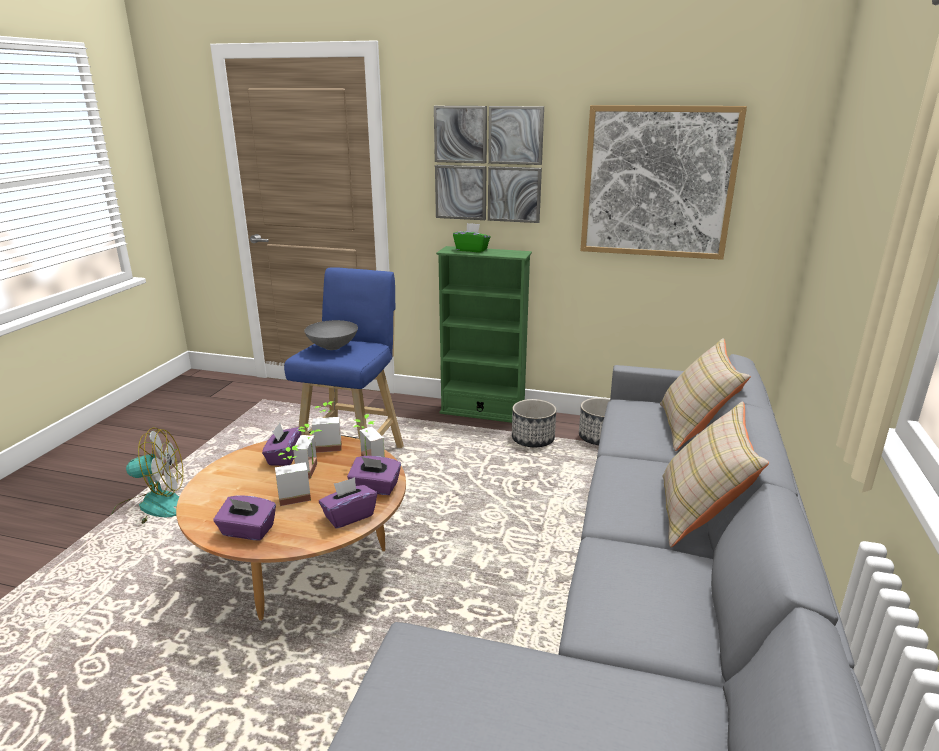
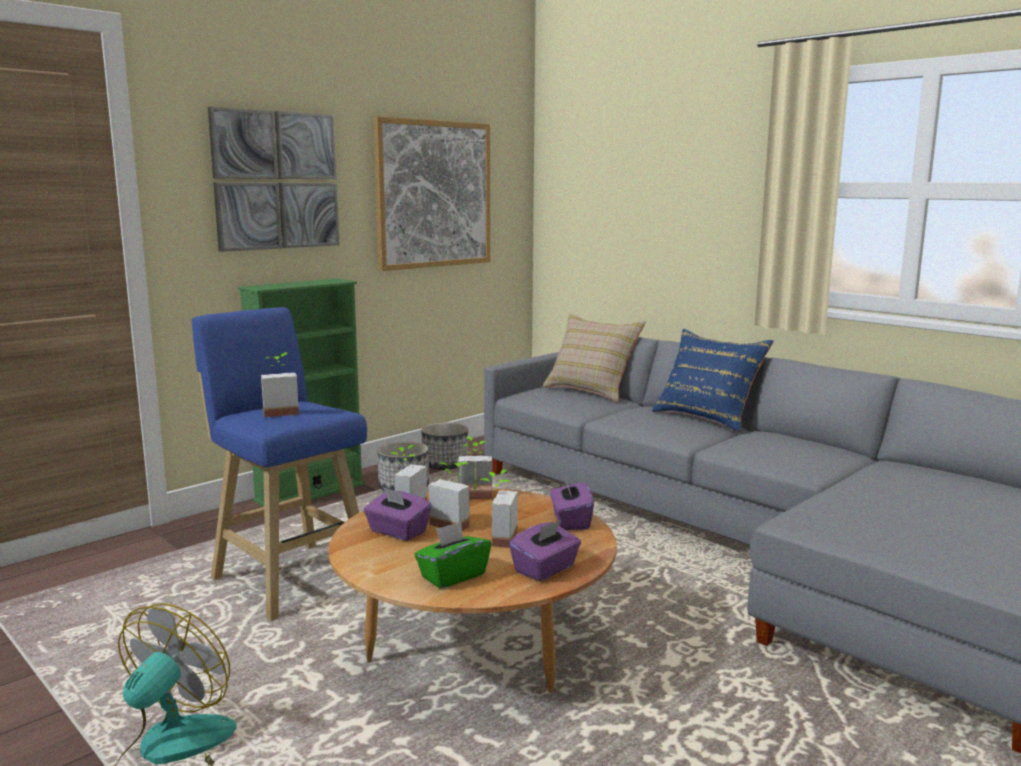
camera: 60 degrees left, 10 degrees down
grey bowl [304,320,358,350] -> potted plant [261,352,299,417]
purple tissue box [347,456,401,495] -> none
green tissue box [453,223,490,252] -> green tissue box moved to [414,522,492,589]
beige pillow [662,401,769,547] -> blue pillow [652,329,774,432]

